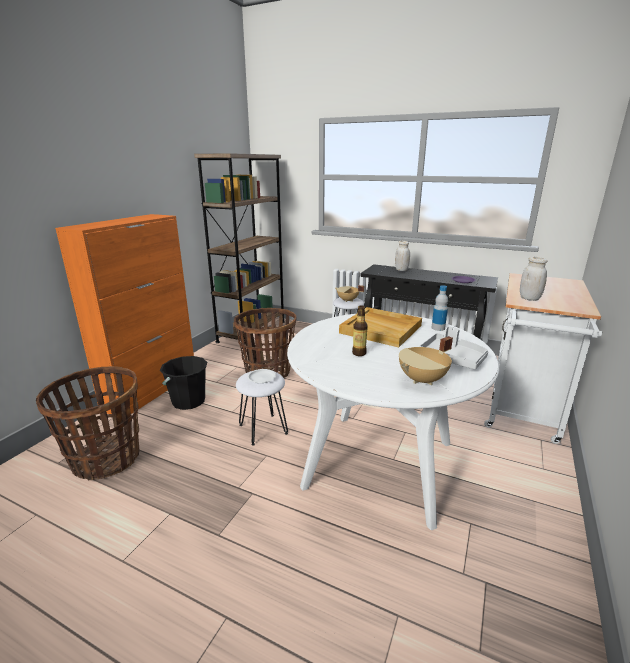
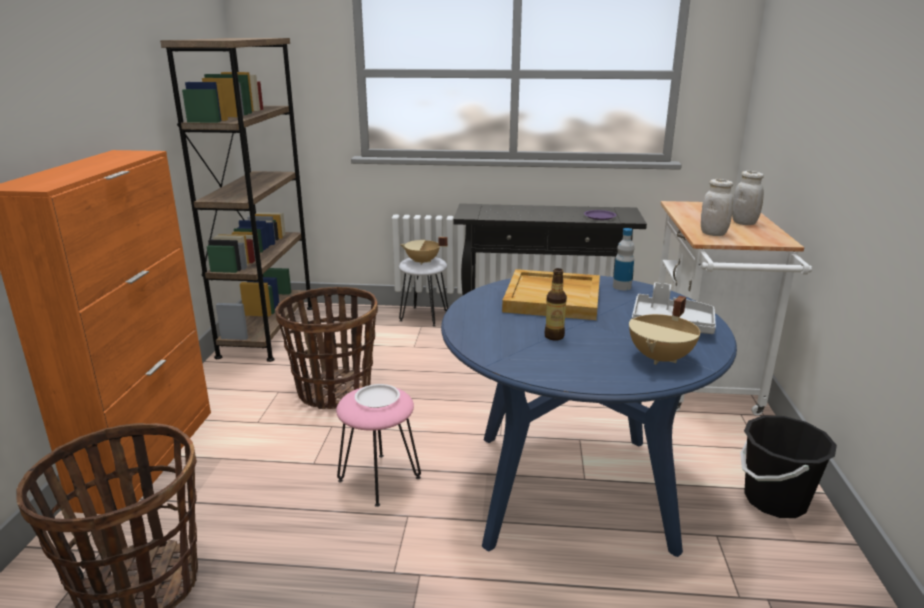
camera: 20 degrees left, 0 degrees up
black bucket [160,356,207,410] -> black bucket moved to [740,416,837,518]
white stool [236,371,288,446] -> pink stool [336,387,421,507]
white dining table [287,314,499,530] -> blue dining table [441,274,737,557]
white jar [395,241,410,271] -> white jar moved to [732,171,764,225]

